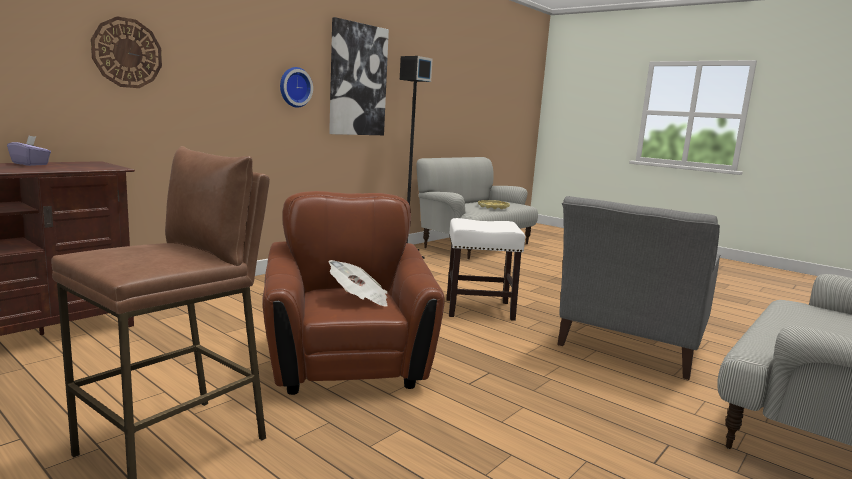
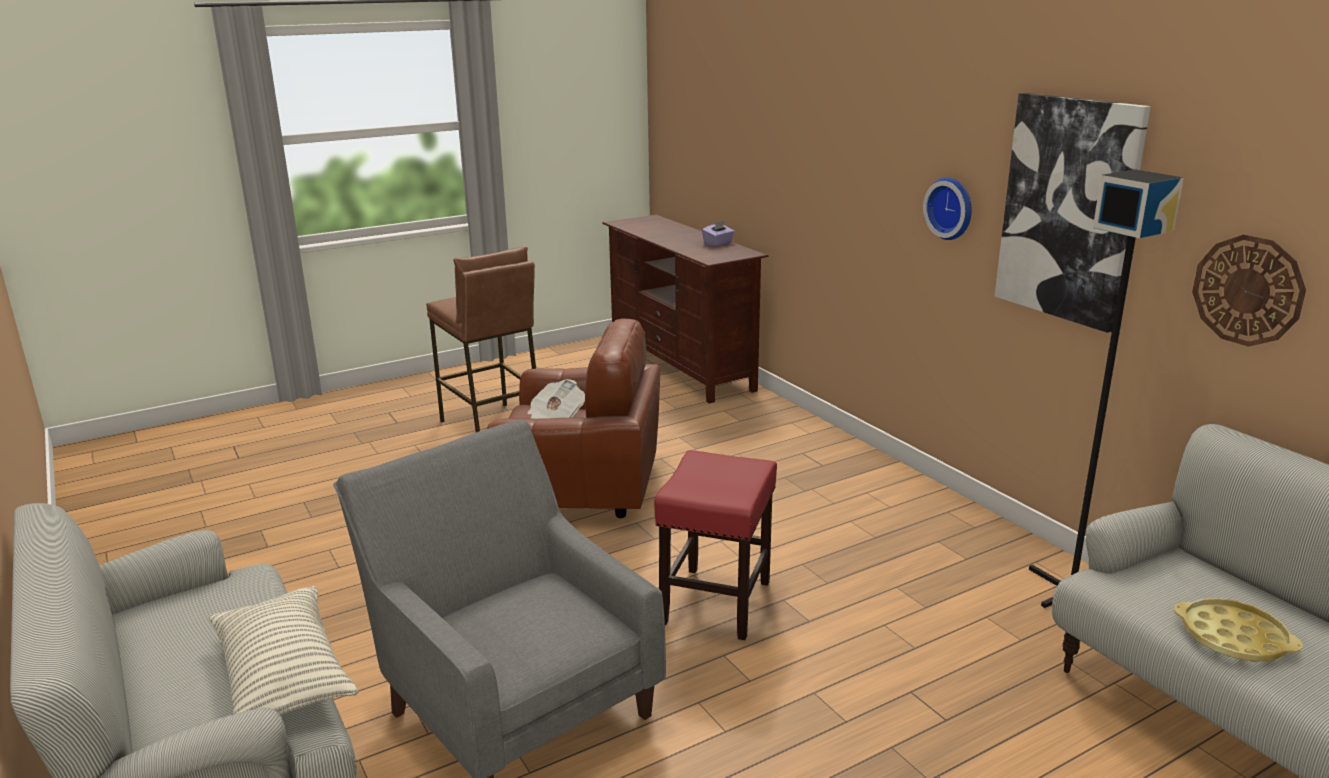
camera: 110 degrees right, 10 degrees up
wall clock [91,16,162,88] -> wall clock moved to [1192,235,1306,347]
white stool [447,218,525,321] -> red stool [654,450,777,640]
none -> pillow [209,586,358,716]

